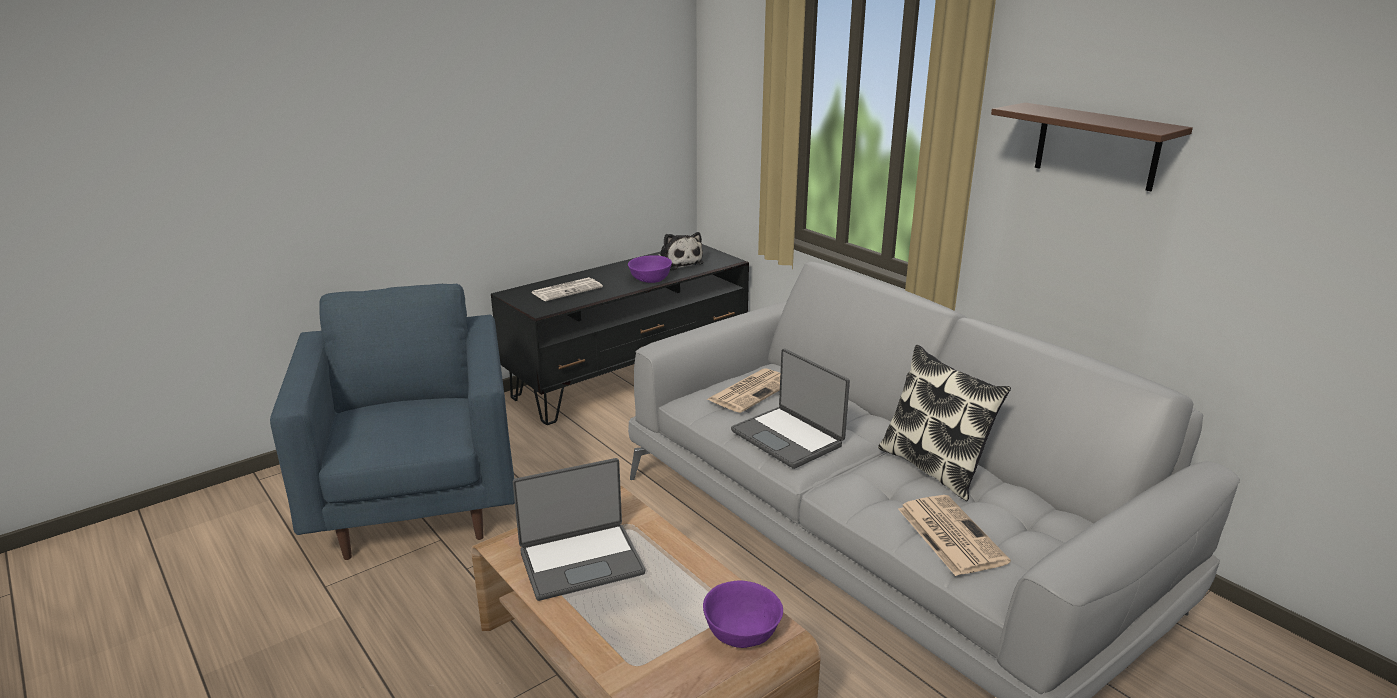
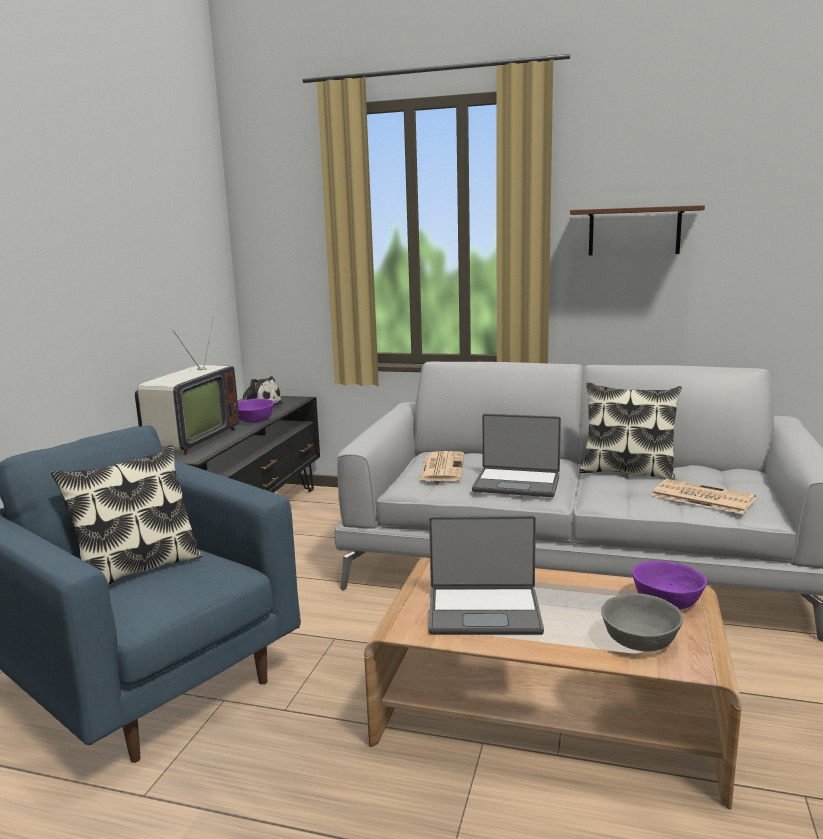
camera: 35 degrees left, 10 degrees down
laptop [513,458,646,601] -> laptop turned 60 degrees clockwise [429,515,544,635]
newspaper [531,277,603,301] -> television [135,317,239,455]
none -> pillow [51,444,203,585]
none -> grey bowl [601,593,683,651]

